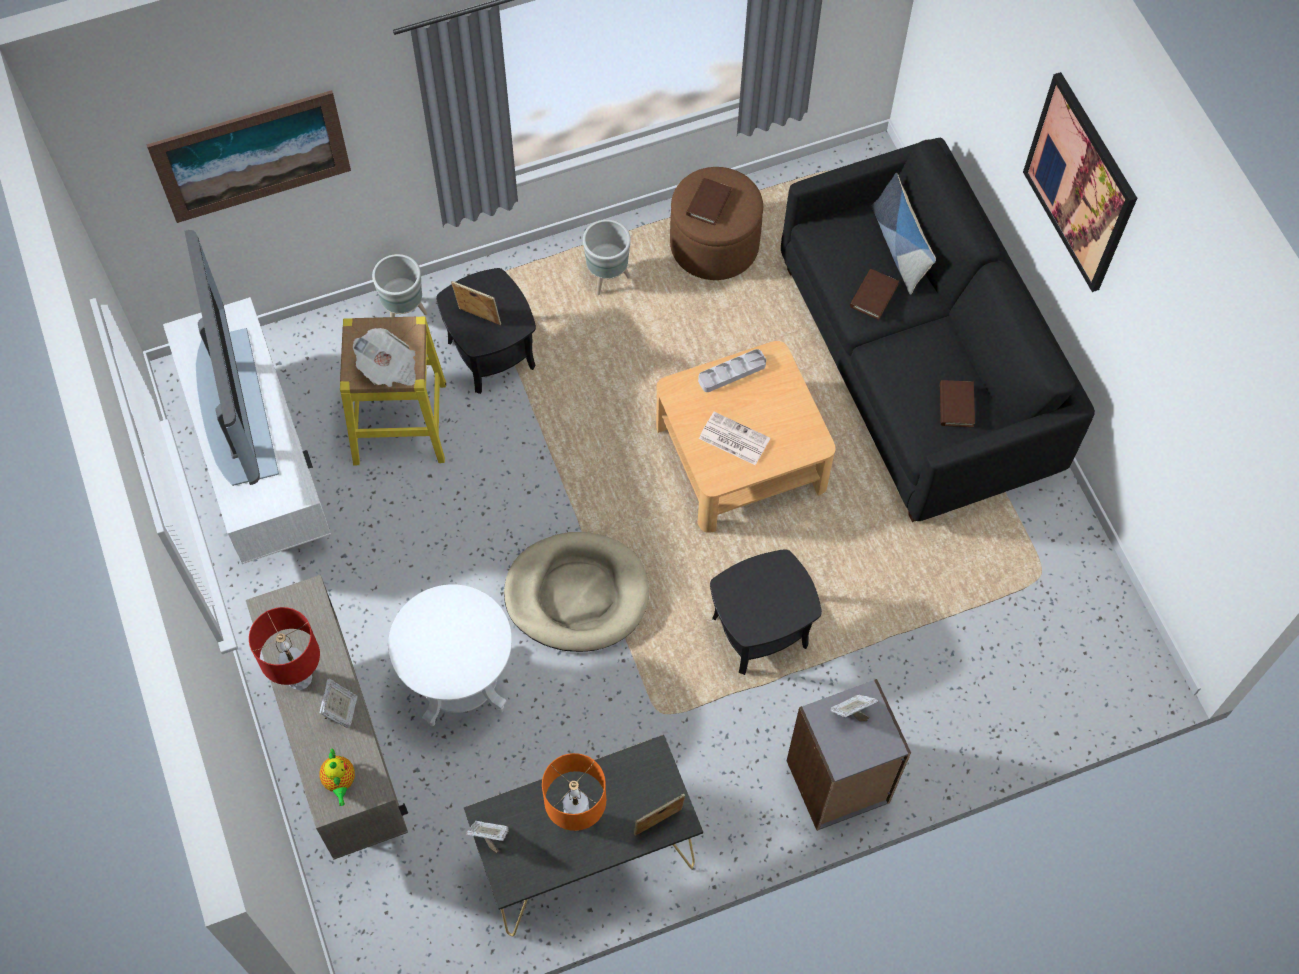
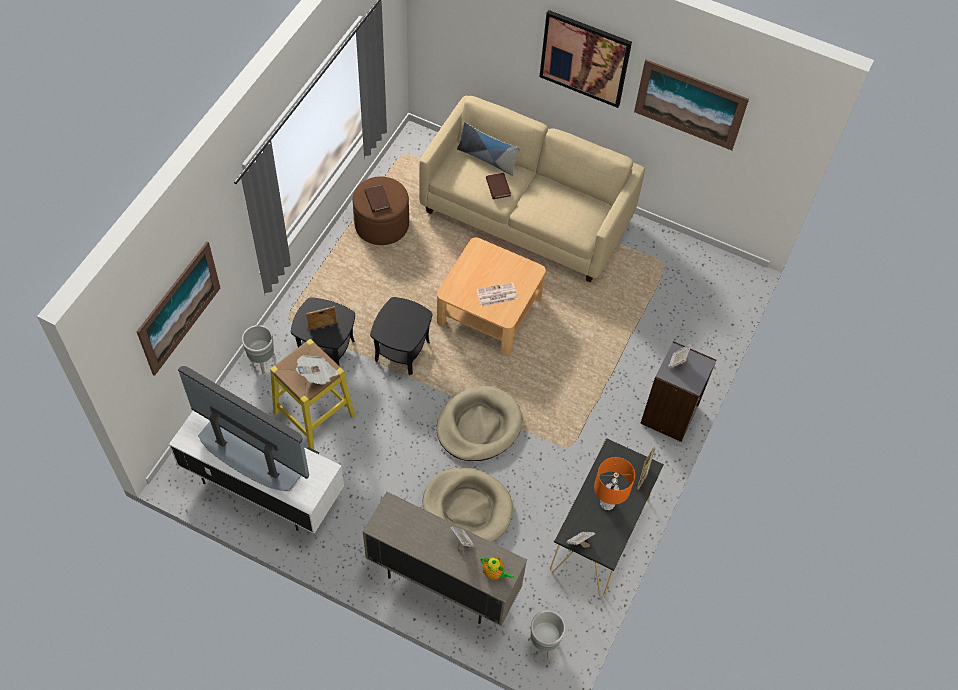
camera: 45 degrees left, 5 degrees down
red table lamp [249,607,320,690] -> none
white side table [388,584,512,726] -> beige dog bed [423,467,513,542]
grey planter [583,220,631,295] -> grey planter moved to [528,610,566,659]
grey tray [698,349,766,392] -> none
black side table [710,549,822,675] -> black side table moved to [370,297,432,375]
black sofa [781,138,1095,522] -> beige sofa [419,96,645,283]
brown book [940,380,975,427] -> none
none -> picture [634,60,749,150]

